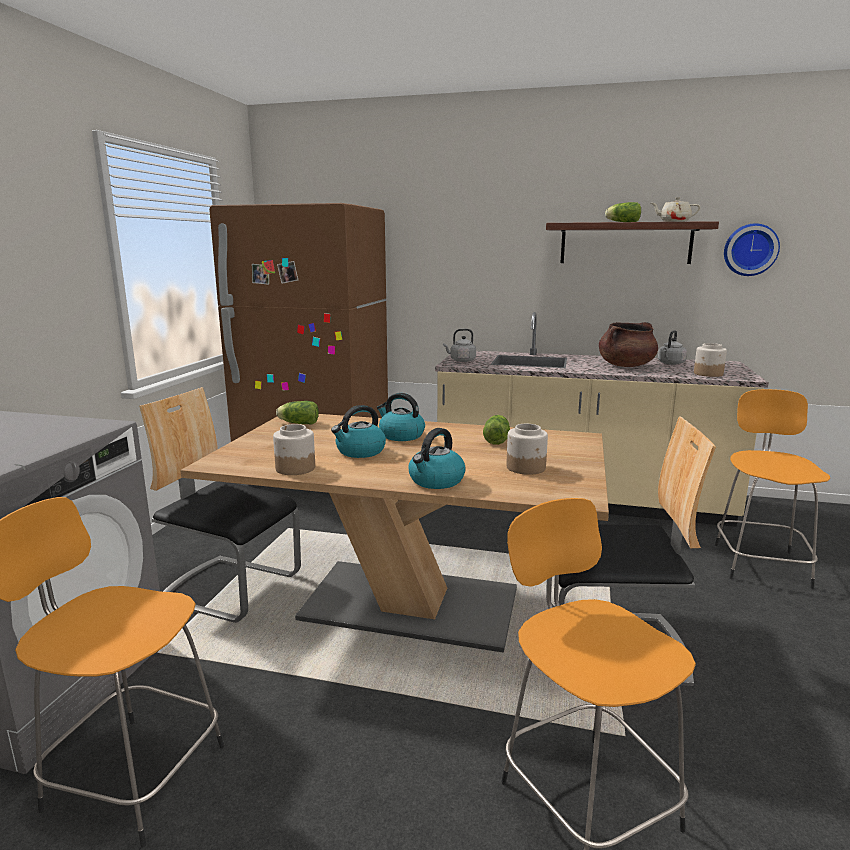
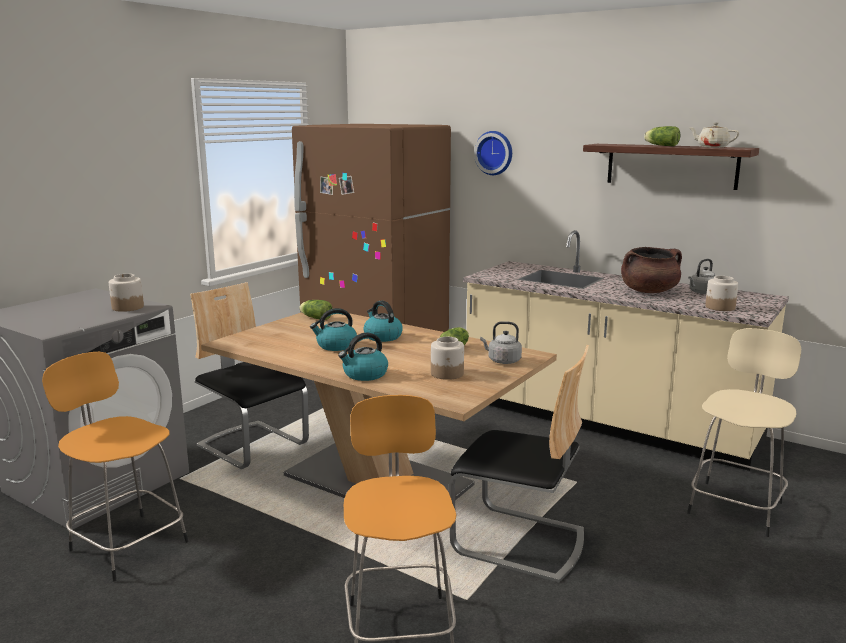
camera: 20 degrees right, 0 degrees up
jar [273,424,315,475] -> jar moved to [109,274,144,312]
grey kettle [443,329,476,362] -> grey kettle moved to [480,321,522,364]
orange stool [715,389,830,589] -> beige stool [687,328,801,537]
wall clock [724,223,780,276] -> wall clock moved to [474,131,512,175]

